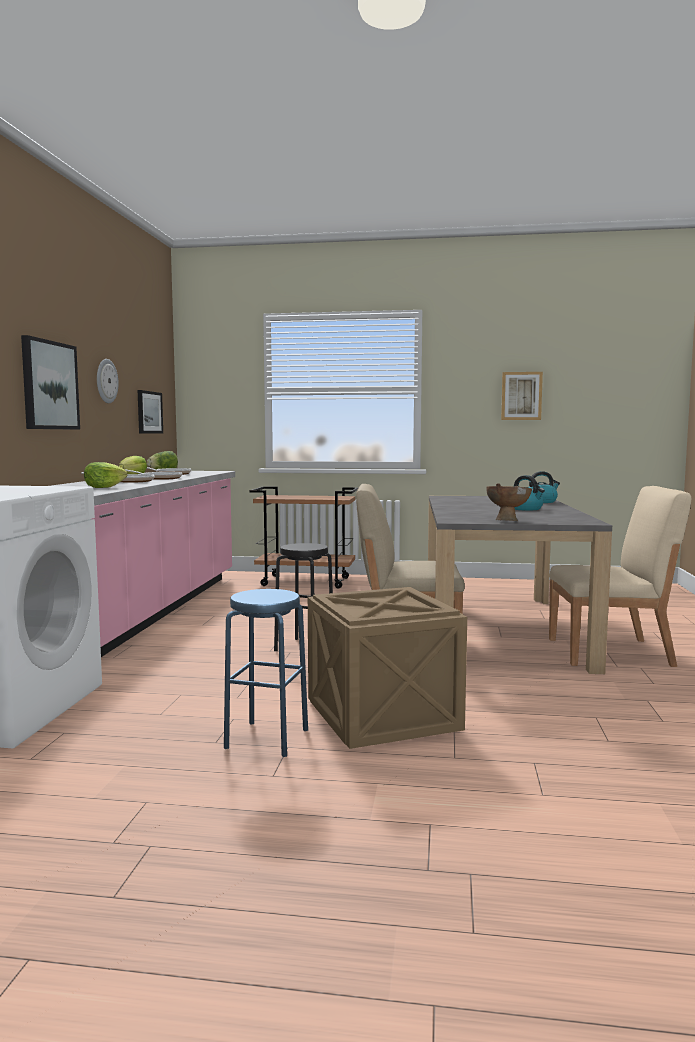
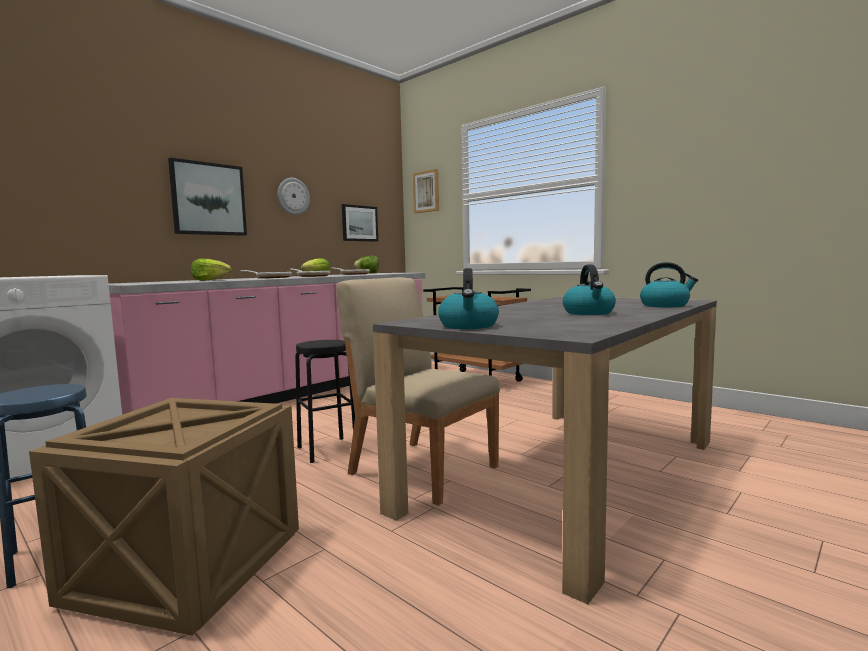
camera: 35 degrees right, 0 degrees up
brown bowl [486,483,532,521] -> kettle [438,268,499,329]
picture [501,372,543,420] -> picture moved to [413,169,439,213]
beige chair [549,486,691,667] -> none

